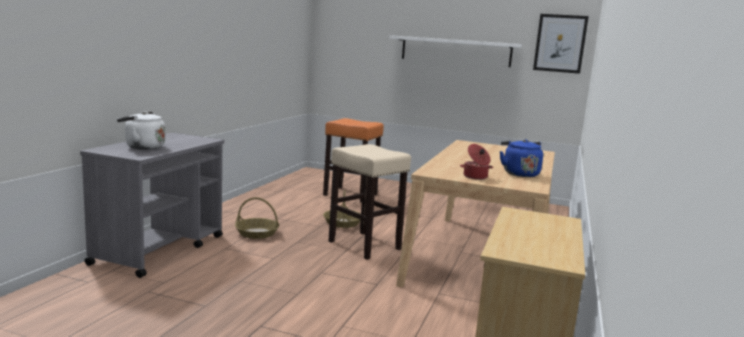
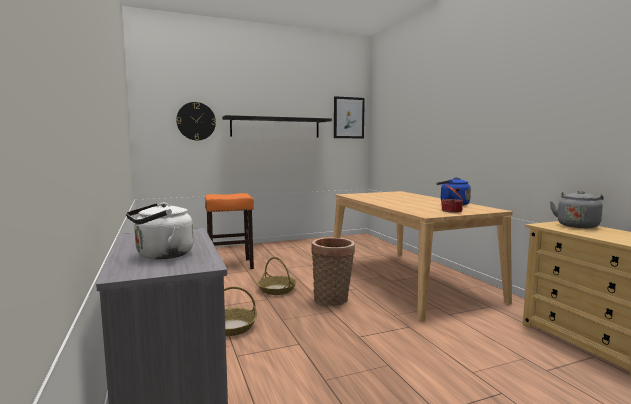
camera: 40 degrees left, 5 degrees down
beige stool [329,144,411,260] -> basket [311,237,355,307]
white shelf [389,35,522,67] -> black shelf [222,115,332,137]
none -> wall clock [176,102,216,140]
none -> grey kettle [550,191,604,228]

